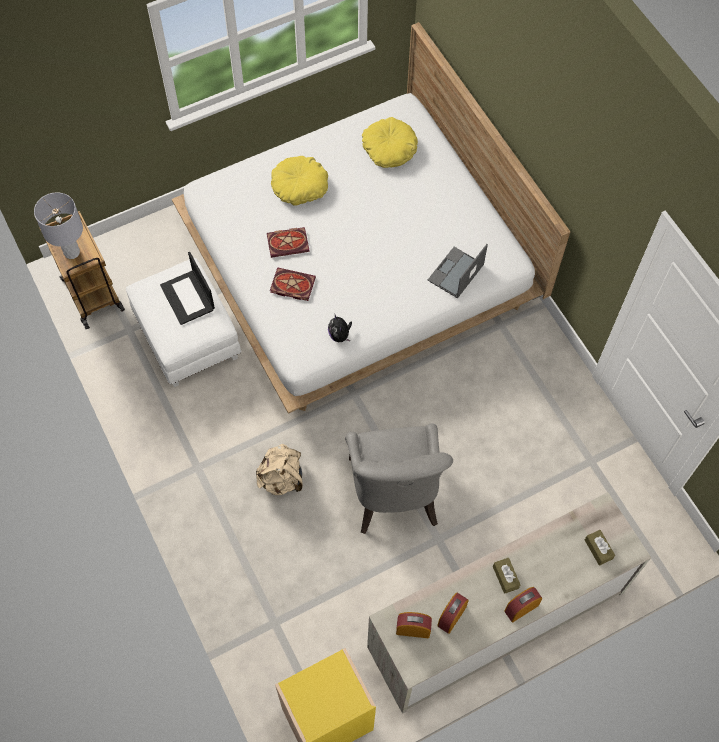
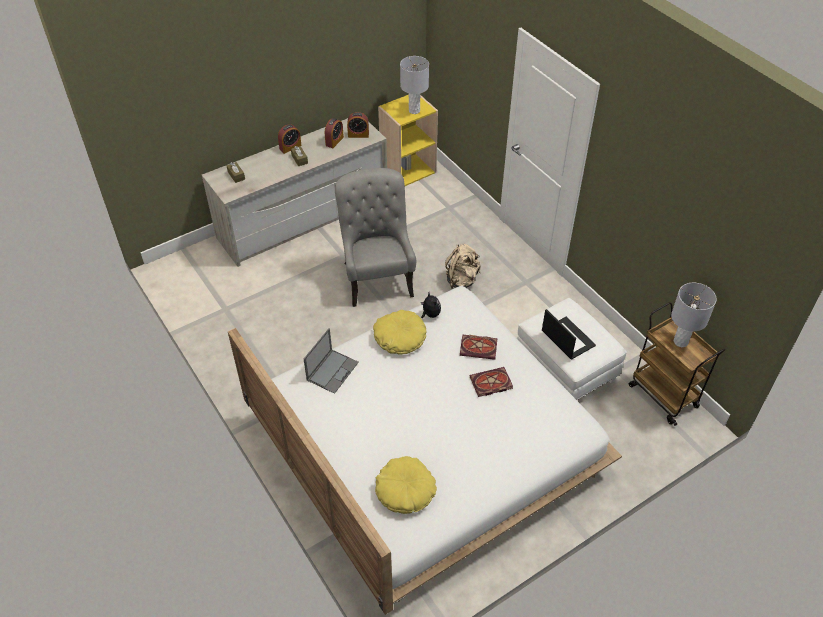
camera: 175 degrees right, 15 degrees down
yellow pillow [271,156,328,206] -> yellow pillow moved to [373,310,427,355]
none -> grey table lamp [400,56,429,114]

